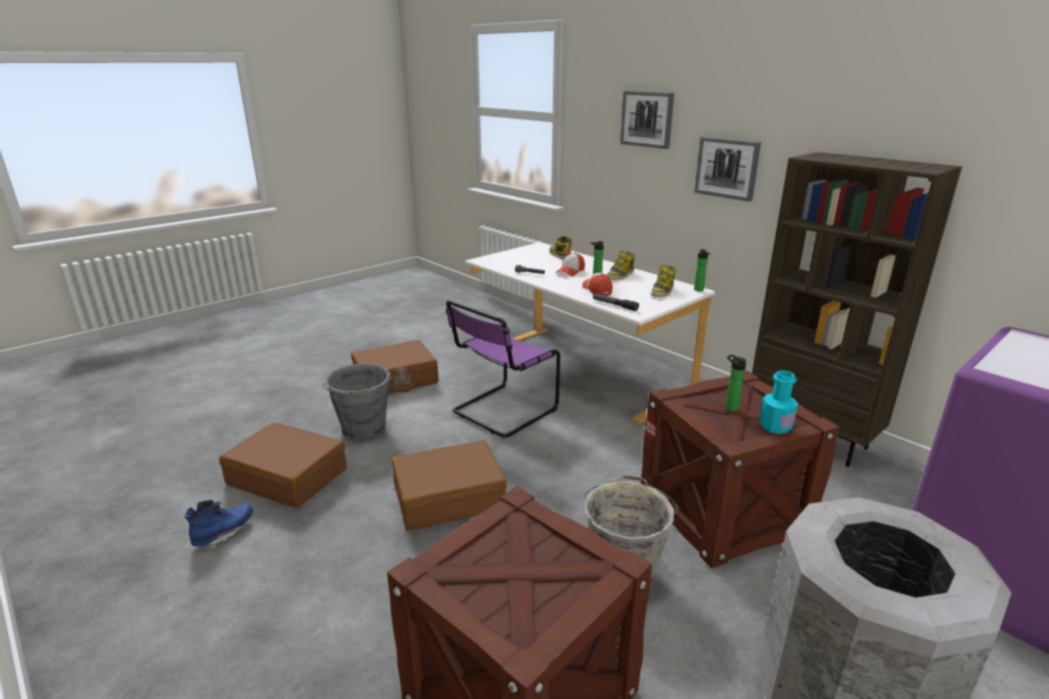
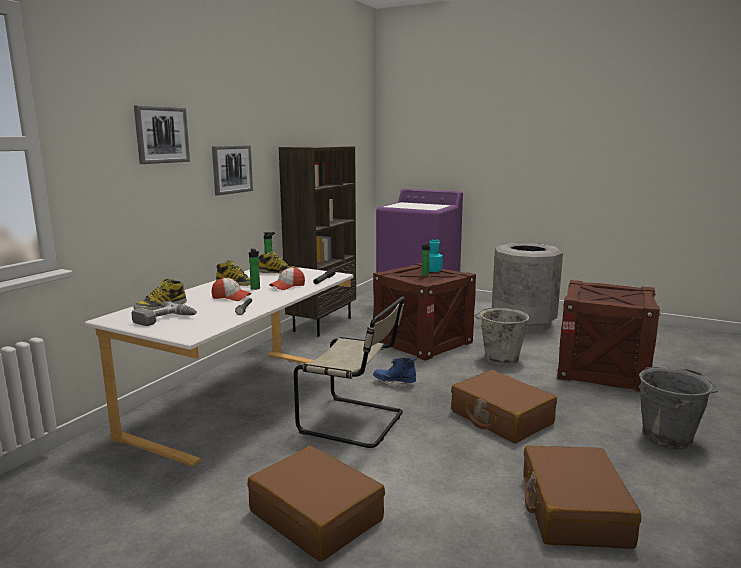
camera: 110 degrees left, 10 degrees down
blue boot [185,500,253,550] -> blue boot moved to [373,358,416,388]
grey bucket [322,363,393,440] -> grey bucket moved to [639,367,718,449]
purple chair [446,300,560,437] -> beige chair [294,296,405,448]
none -> power drill [131,301,197,326]

